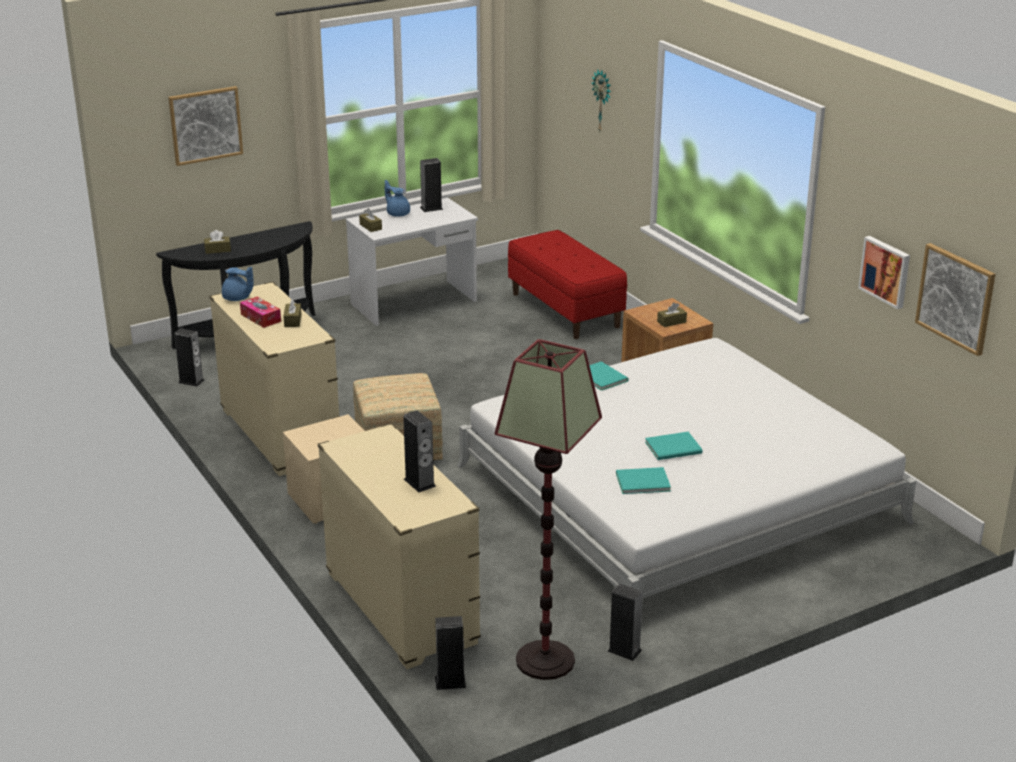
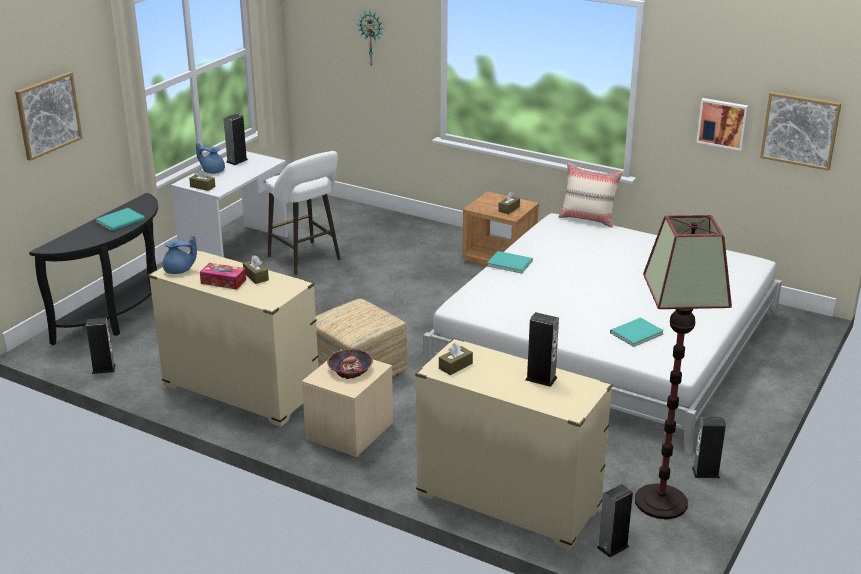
camera: 30 degrees left, 0 degrees up
brown tissue box [204,230,231,254] -> brown tissue box moved to [439,342,473,375]
red bench [508,230,627,339] -> none
turquoise book [645,432,703,460] -> turquoise book moved to [96,208,145,231]
none -> white stool [266,151,341,275]
none -> bowl [327,349,373,379]
none -> beige pillow [559,163,623,228]

